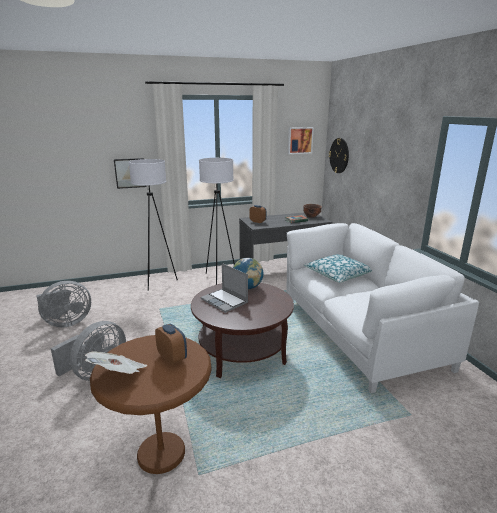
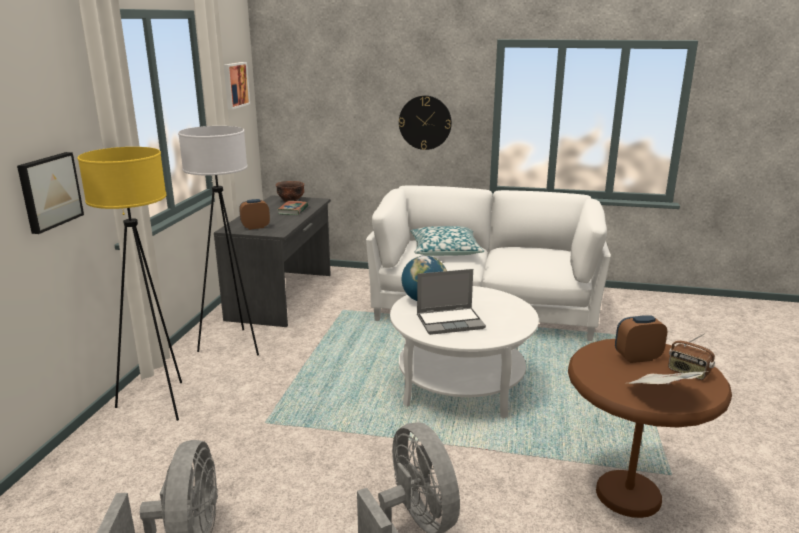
camera: 60 degrees left, 0 degrees up
white floor lamp [129,159,178,291] -> yellow floor lamp [78,147,182,421]
brown coffee table [191,283,294,378] -> white coffee table [390,286,539,418]
wall clock [329,138,349,173] -> wall clock moved to [399,96,452,150]
none -> radio [668,333,715,380]

